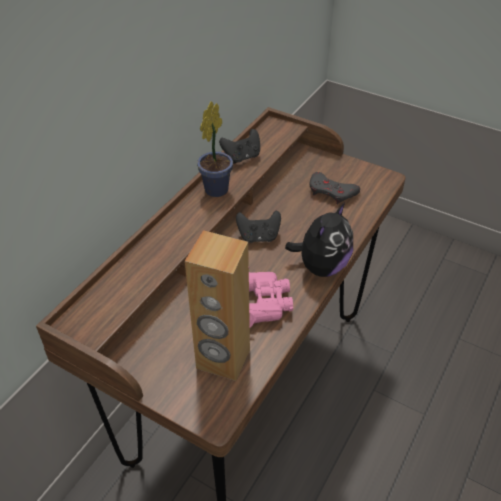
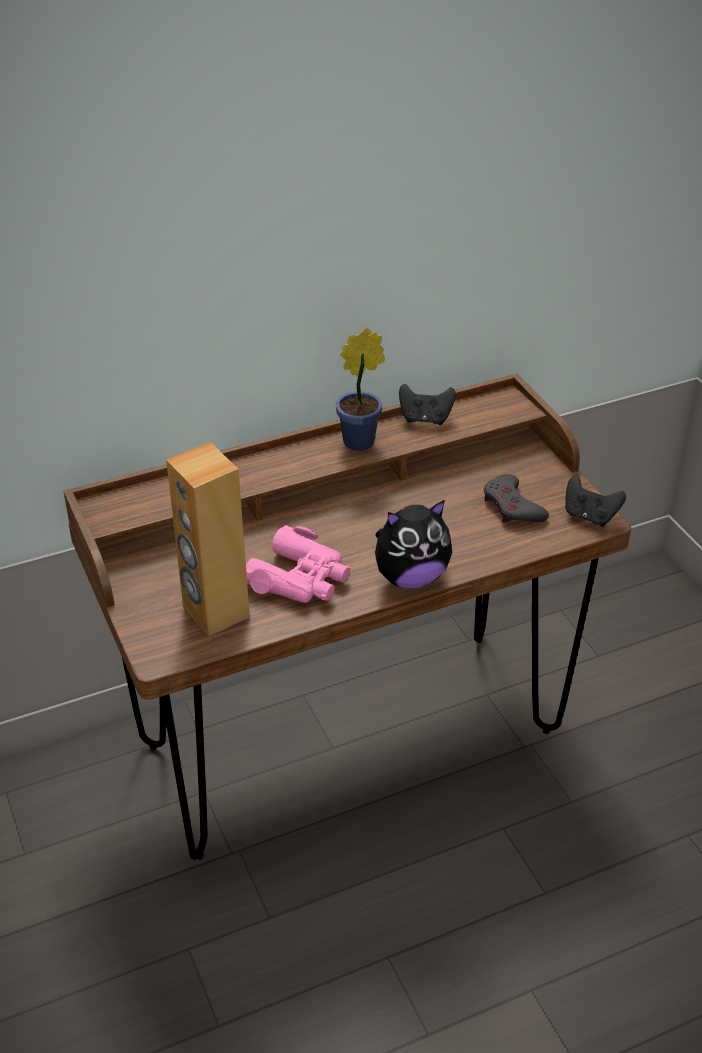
camera: 35 degrees right, 5 degrees down
black game controller [236,211,281,243] -> black game controller moved to [565,475,626,526]

